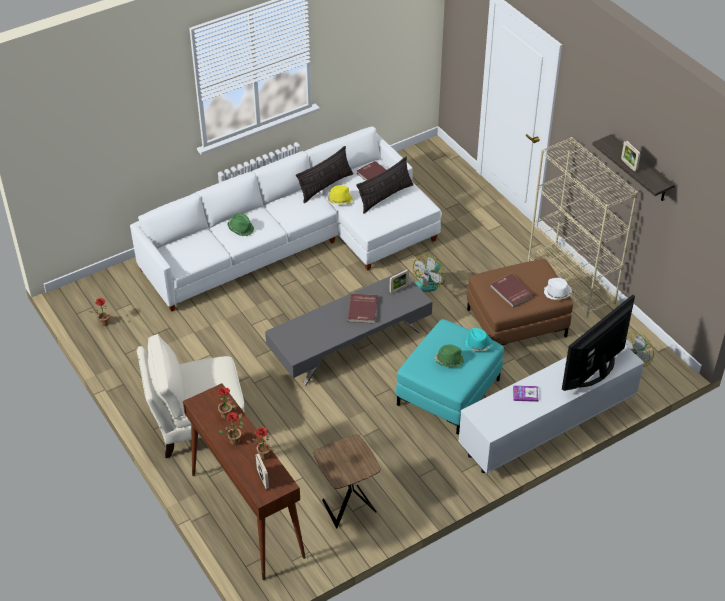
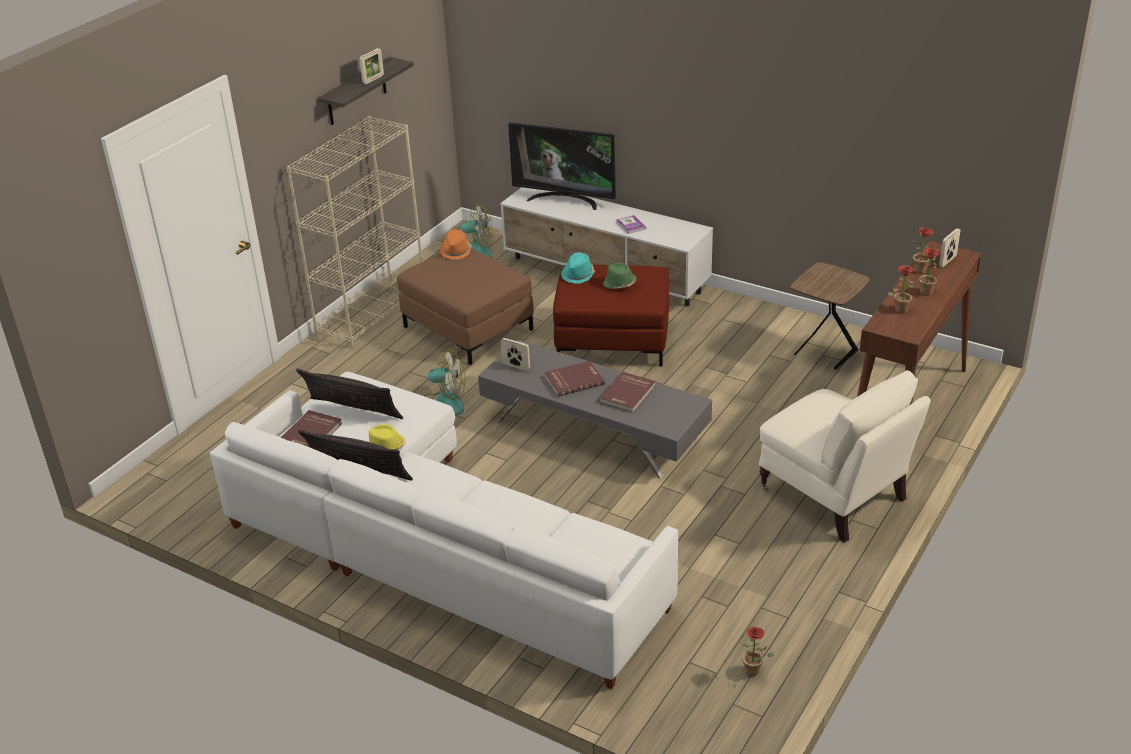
camera: 115 degrees left, 10 degrees down
green hat [227,213,254,236] -> none
turquoise ottoman [396,319,504,435] -> red ottoman [553,265,669,366]
red book [491,274,534,308] -> red book moved to [598,372,656,413]
white hat [544,278,572,300] -> orange hat [440,230,472,260]

